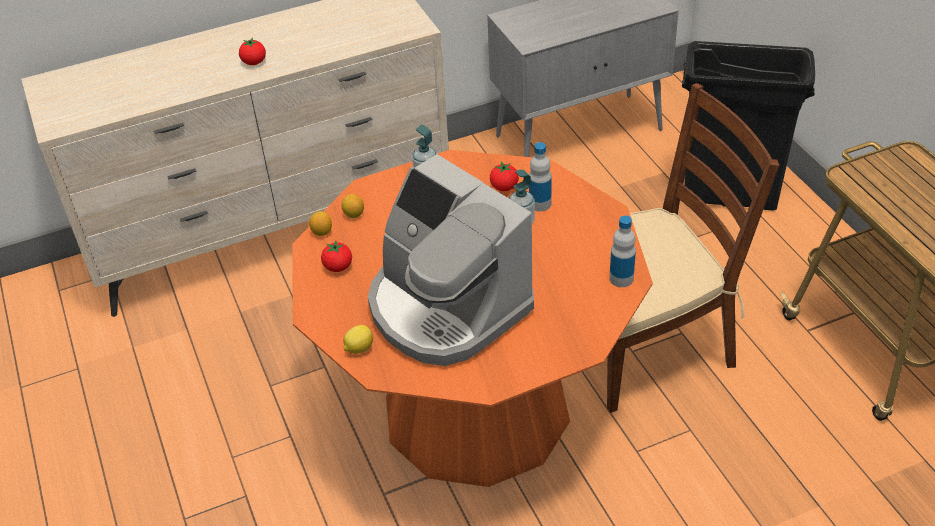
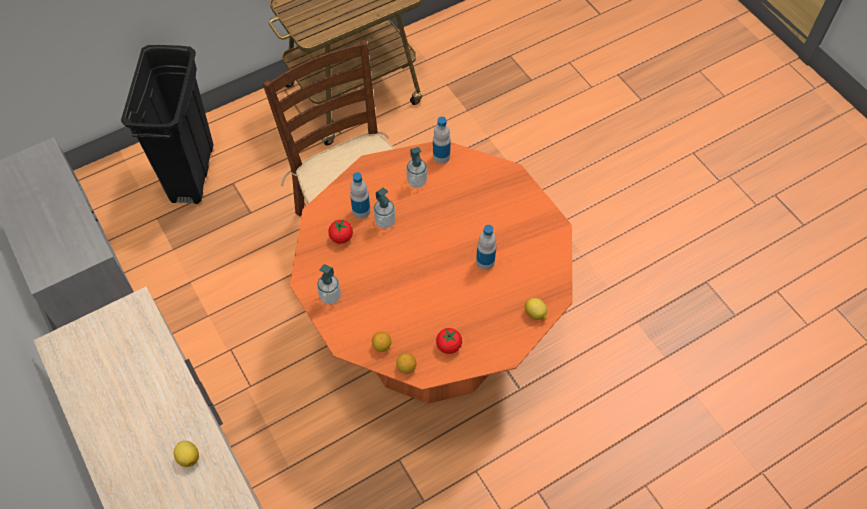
camera: 100 degrees left, 15 degrees up
tomato [239,37,266,65] -> lemon [174,441,199,467]
coffee machine [368,154,534,366] -> bottle [476,225,496,270]
none -> soap dispenser [406,147,427,188]

